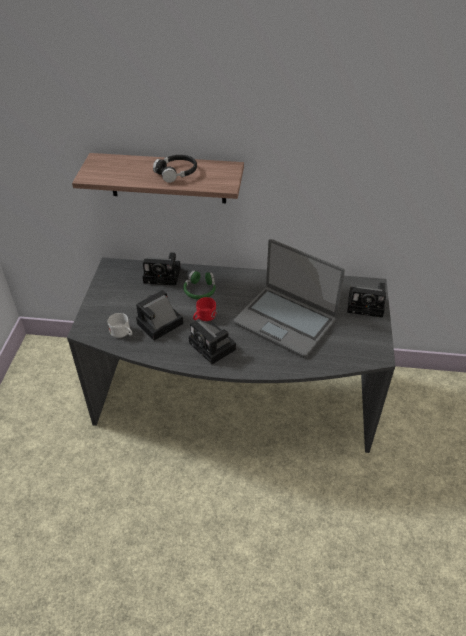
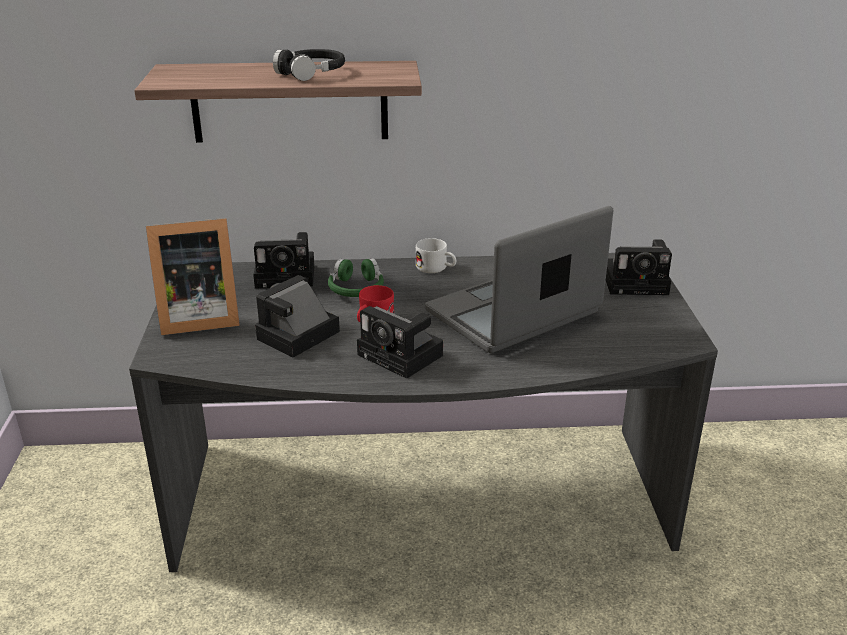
camera: 10 degrees left, 15 degrees down
white mug [108,313,132,338] -> white mug moved to [416,238,456,273]
laptop [234,239,345,358] -> laptop turned 120 degrees clockwise [425,206,613,353]
none -> picture frame [146,218,240,335]

